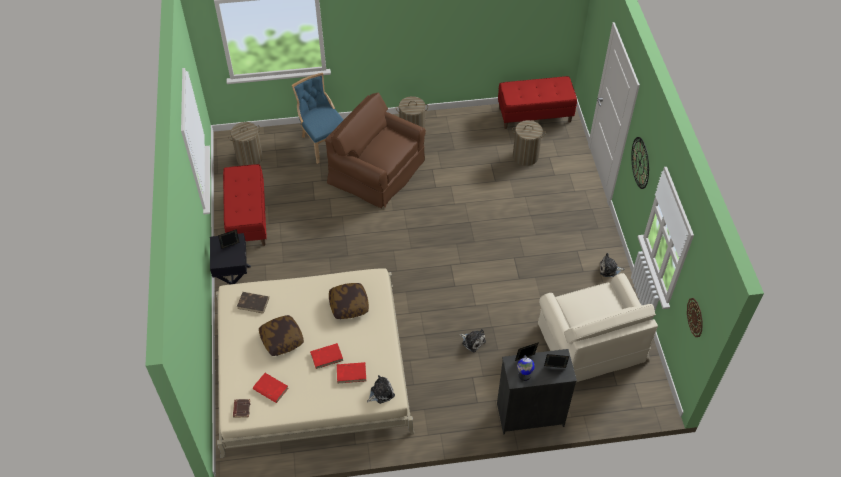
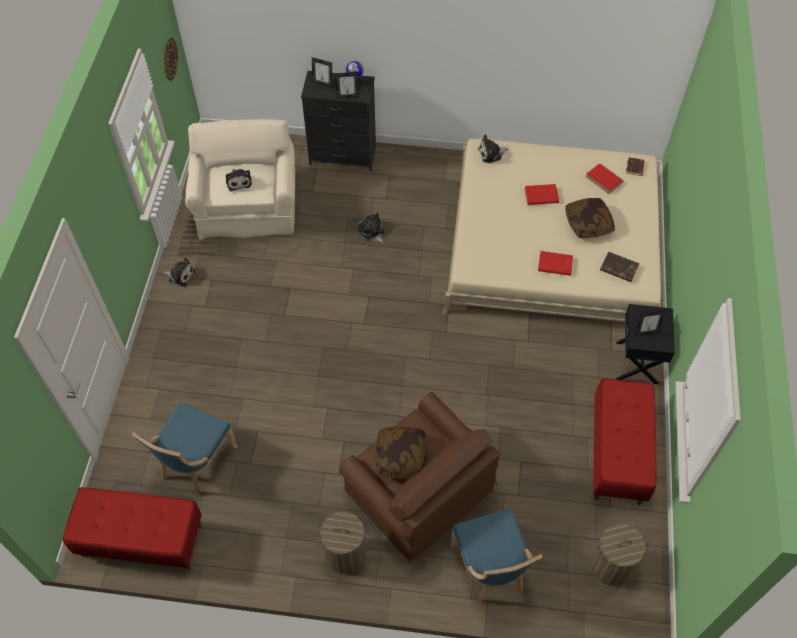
camera: 165 degrees left, 5 degrees up
pillow [329,283,369,319] -> pillow moved to [375,427,428,479]
red book [337,362,366,384] -> red book moved to [538,251,573,276]
laundry basket [512,120,546,166] -> blue chair [131,402,238,495]
wall clock [631,137,649,189] -> none
none -> plush toy [226,169,252,192]

